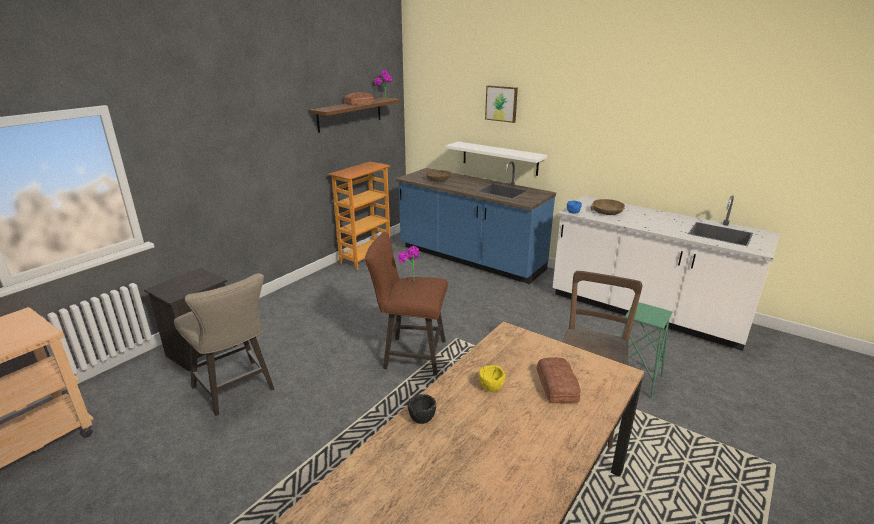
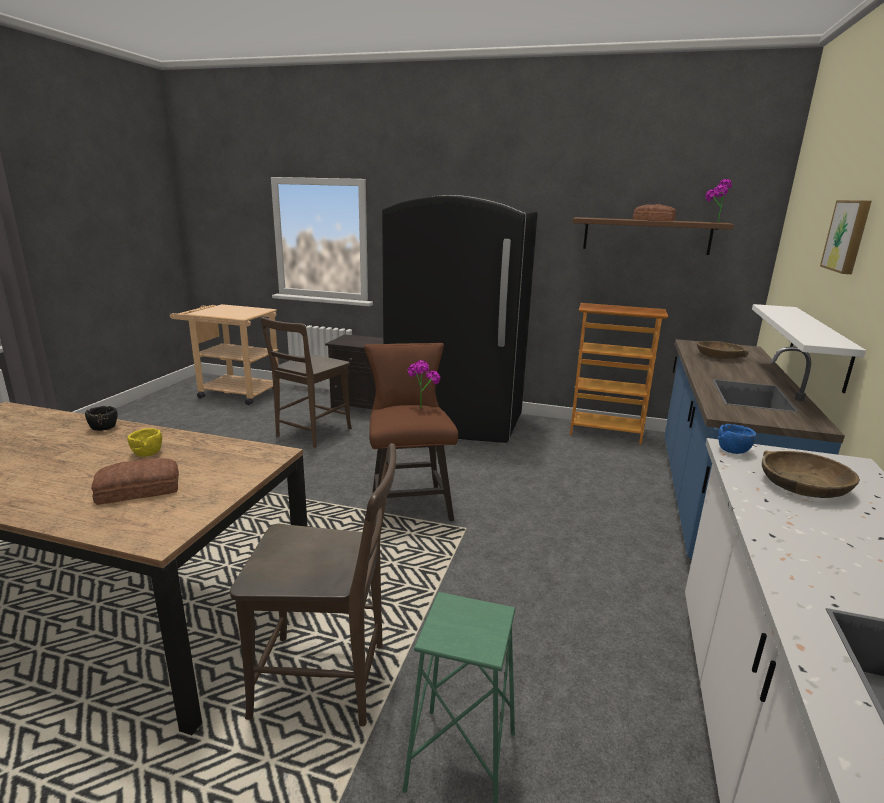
camera: 70 degrees right, 5 degrees down
beige stool [174,273,274,416] -> brown chair [260,317,352,448]
none -> black fridge [382,195,538,443]

